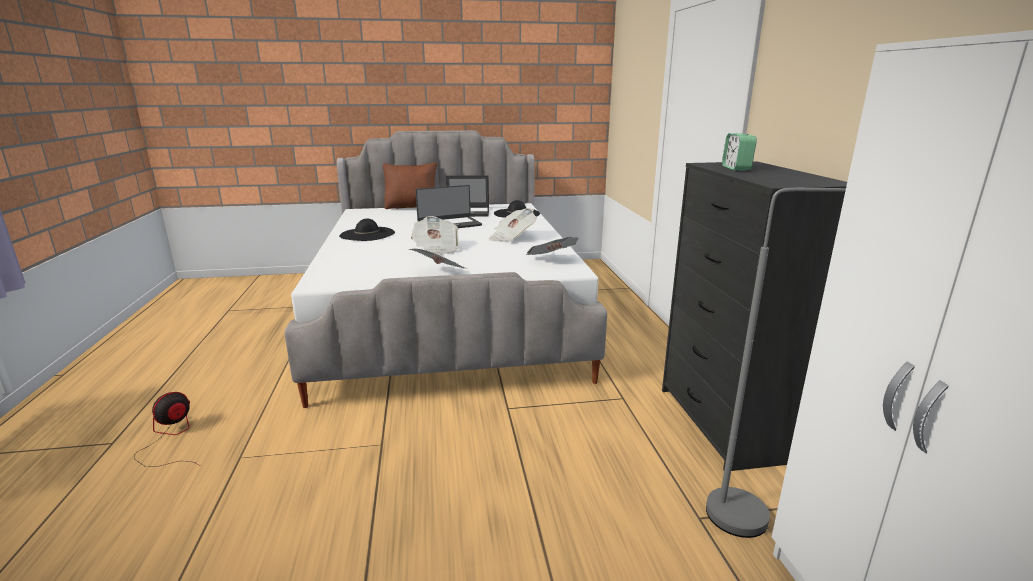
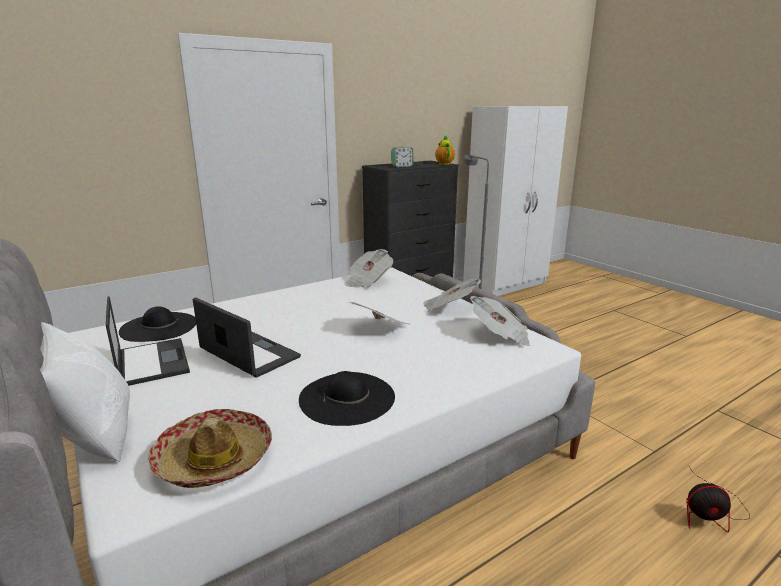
camera: 115 degrees left, 0 degrees up
brown pillow [382,162,437,209] -> white pillow [40,322,130,462]
newspaper [489,208,537,242] -> newspaper moved to [470,296,530,346]
none -> hat [148,409,272,488]
none -> teapot [435,135,455,165]

